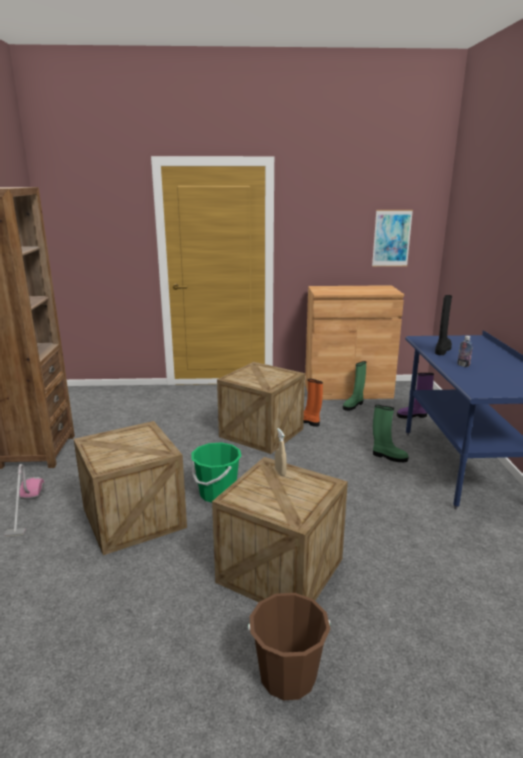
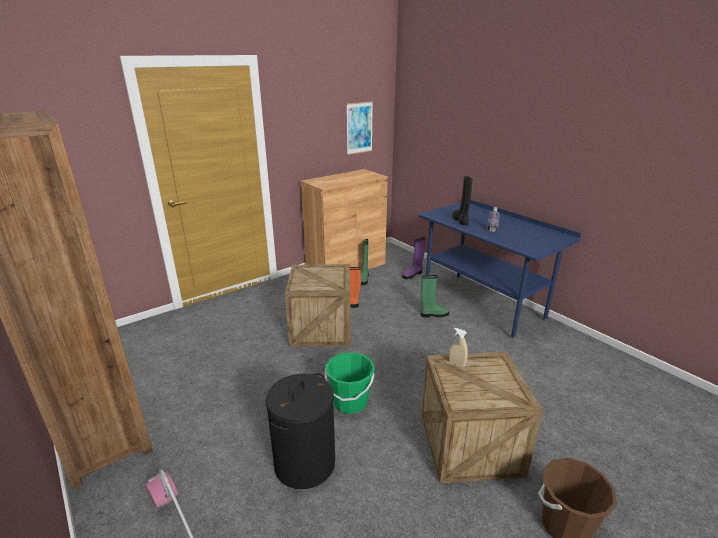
camera: 35 degrees left, 5 degrees up
crate [74,421,187,555] -> black laundry basket [266,373,335,489]

